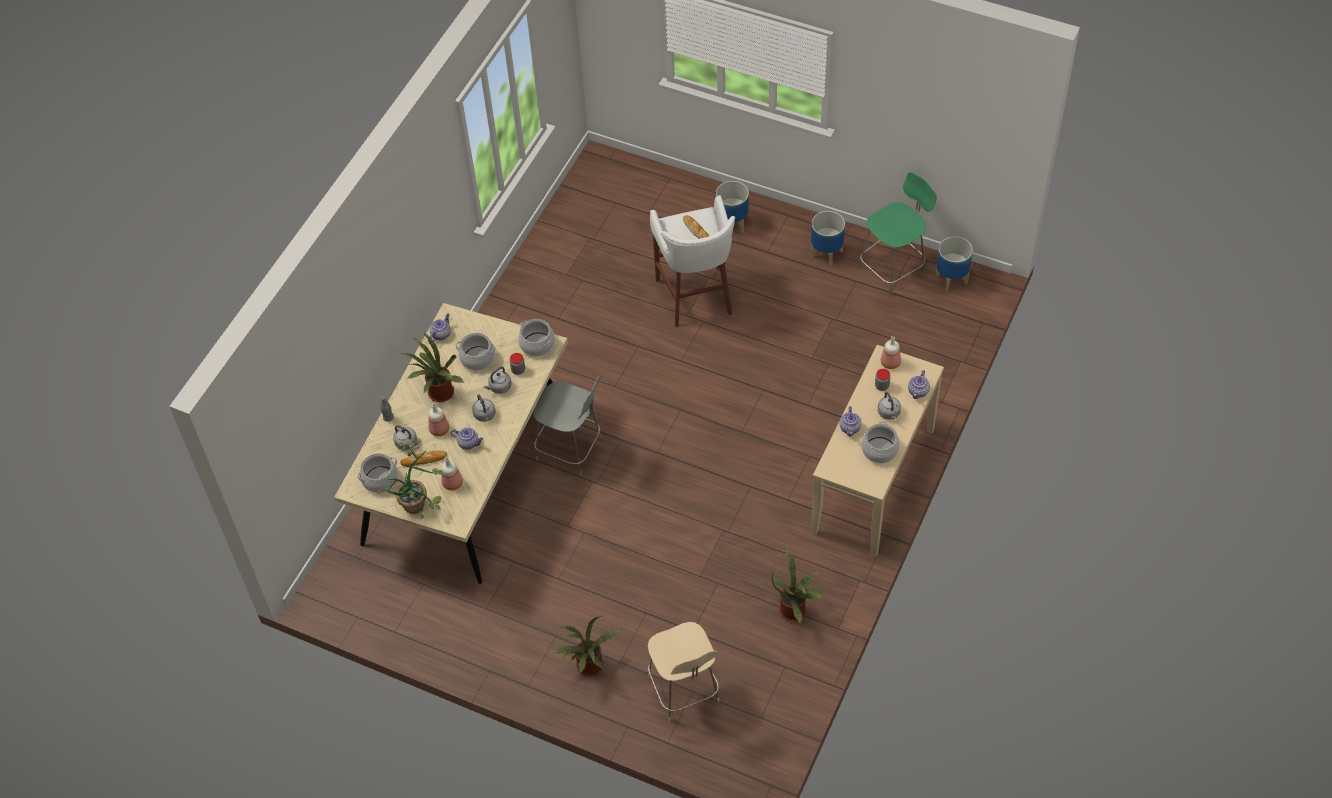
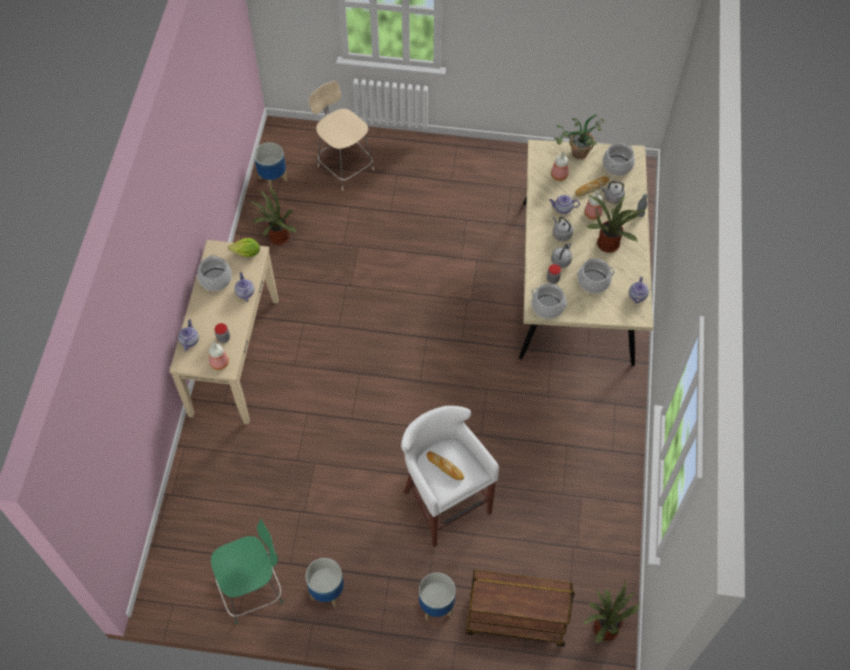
camera: 160 degrees right, 5 degrees up
grey chair [533,376,602,475] -> none
potted plant [554,616,625,676] -> potted plant moved to [582,581,640,643]
green chair [858,172,937,296] -> green chair turned 150 degrees counterclockwise [211,519,284,624]
grey kettle [878,392,901,420] -> none
planter [935,236,973,292] -> planter moved to [254,142,287,189]
none -> lettuce [228,238,260,257]
none -> brown cart [465,570,575,647]

